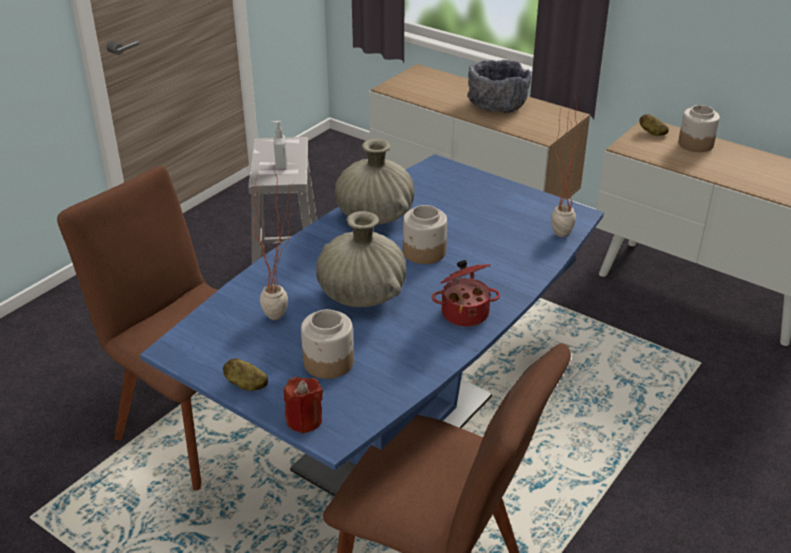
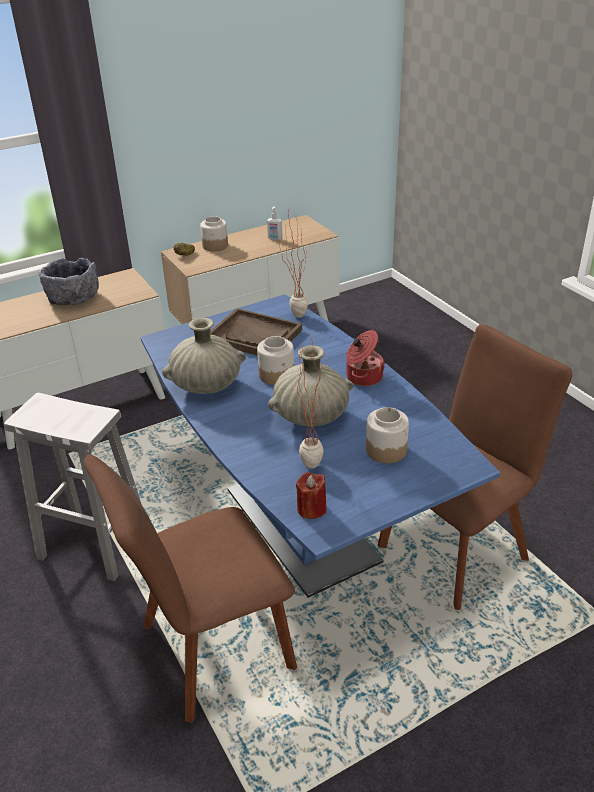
camera: 65 degrees left, 0 degrees up
potato [223,358,268,391] -> none
soap dispenser [271,121,287,169] -> soap dispenser moved to [267,207,283,240]
red candle [284,377,323,433] -> red candle moved to [296,472,327,519]
none -> brown tray [210,308,302,355]

